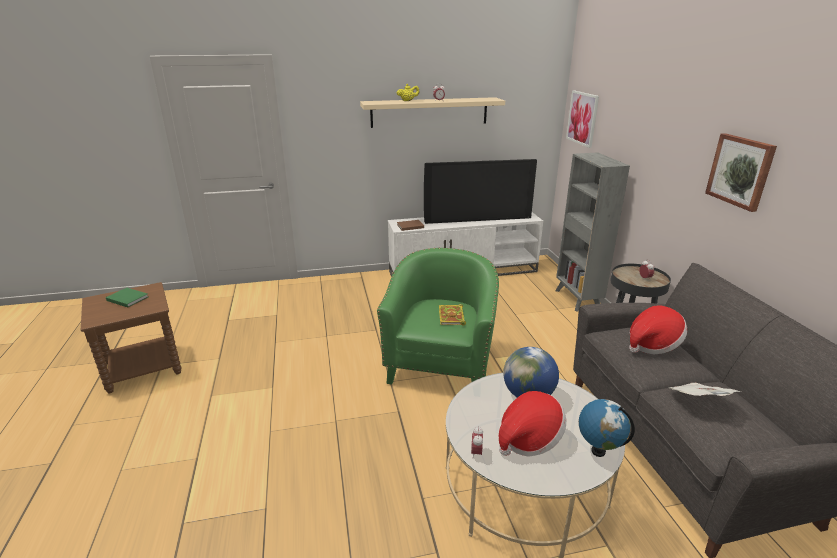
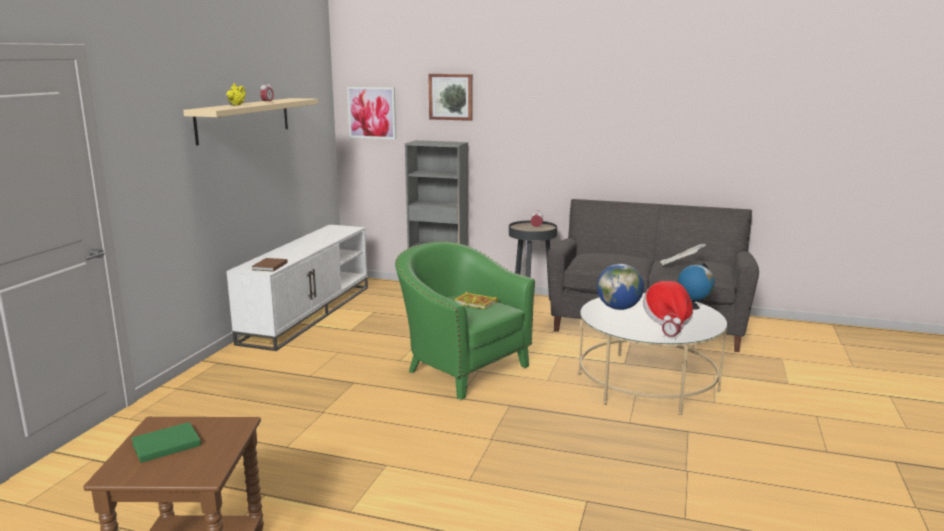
camera: 60 degrees left, 10 degrees down
television [424,159,537,224] -> none
hat [629,305,687,354] -> none
picture [705,133,777,212] -> picture moved to [428,74,473,121]

